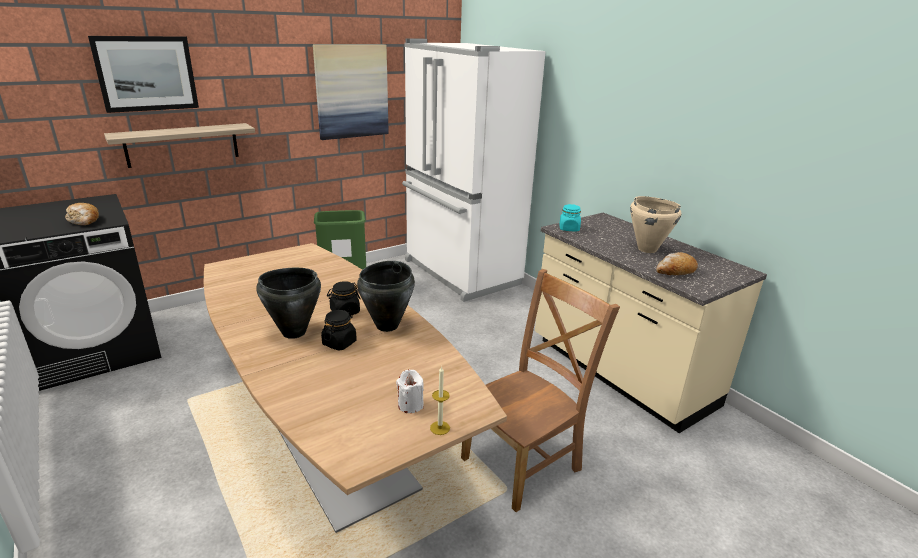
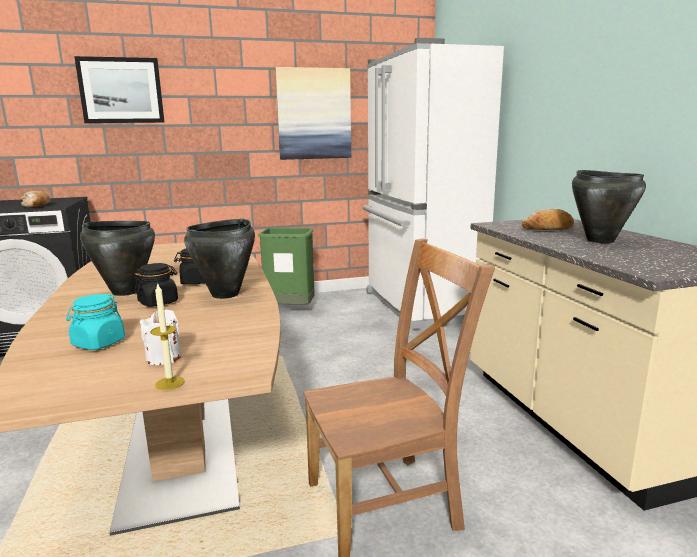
camera: 20 degrees right, 10 degrees down
shelf [104,123,255,168] -> none
turquoise jar [559,204,581,231] -> turquoise jar moved to [66,294,125,350]
beige cooking pot [630,196,681,253] -> black cooking pot [572,170,646,243]
bread [656,252,698,275] -> bread moved to [522,209,574,230]

